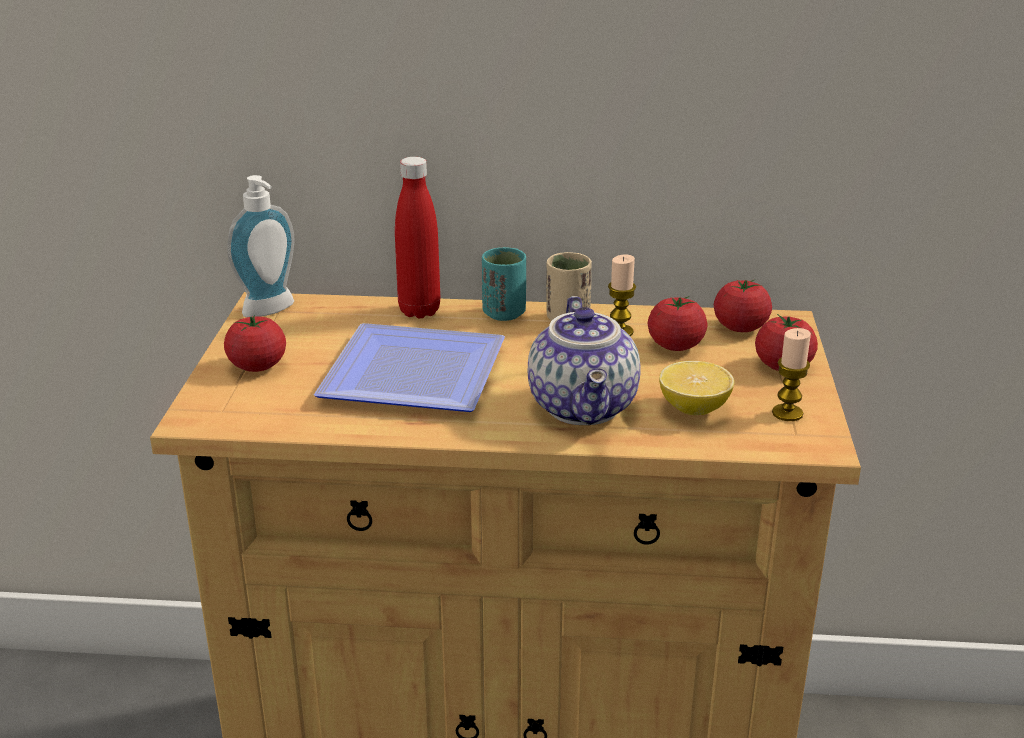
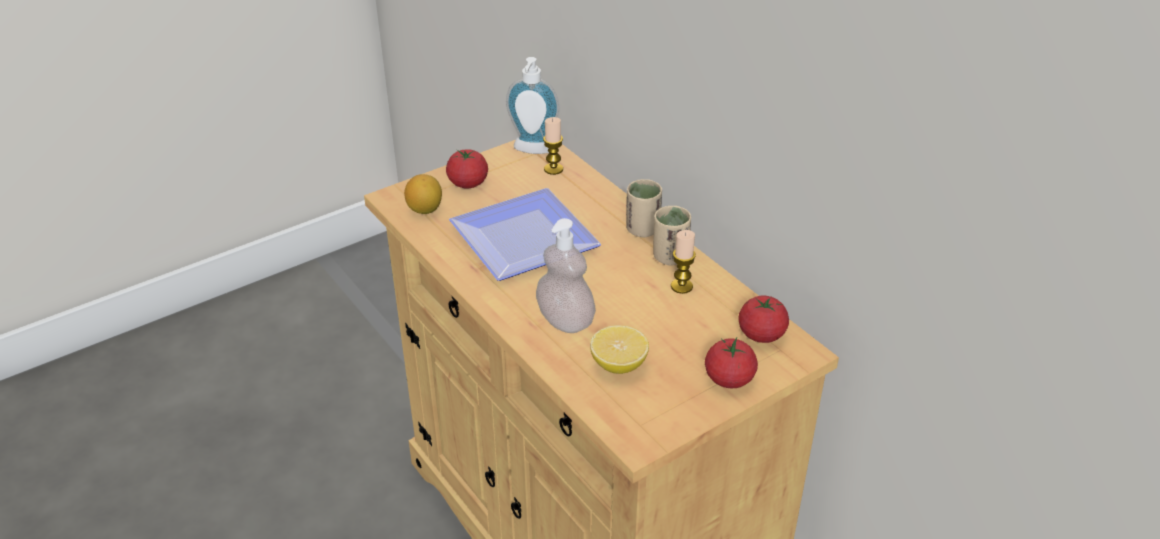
camera: 50 degrees right, 10 degrees up
red bottle [395,157,440,318] -> none
turquoise cup [482,247,526,321] -> beige cup [626,179,662,237]
teapot [528,296,641,425] -> soap dispenser [536,218,596,333]
tomato [648,296,707,351] -> none
candle [772,328,811,421] -> candle moved to [543,117,563,175]
none -> lemon [404,174,442,214]

